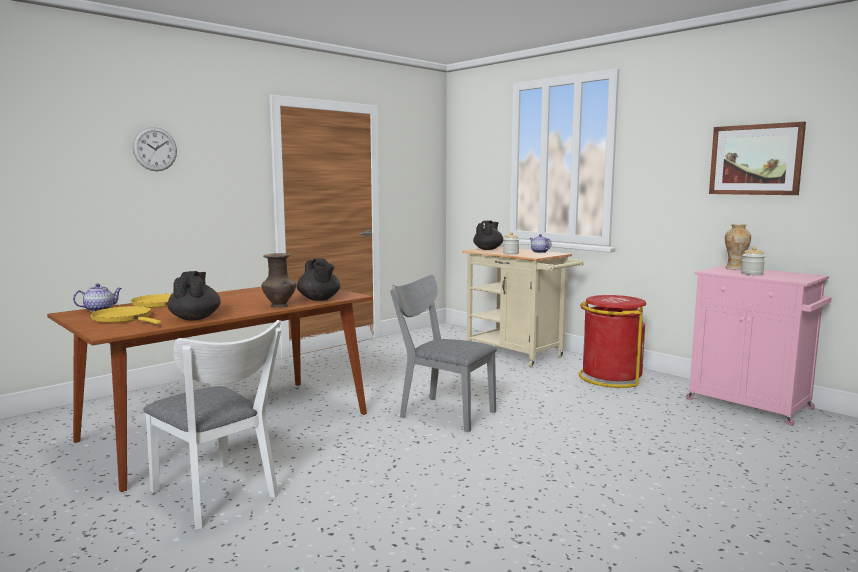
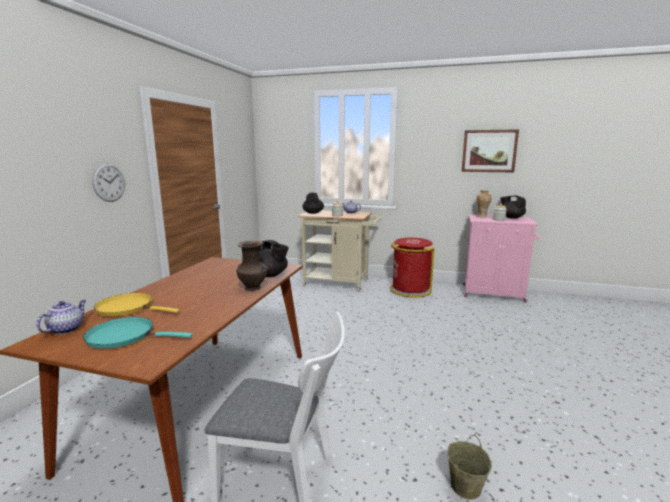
camera: 30 degrees left, 5 degrees up
yellow frying pan [90,306,161,324] -> turquoise frying pan [83,317,193,349]
wall clock [132,127,177,171] -> wall clock moved to [92,163,125,202]
black teapot [168,271,221,321] -> black teapot moved to [500,195,526,219]
grey chair [390,275,497,432] -> none
none -> beige bucket [447,435,492,500]

